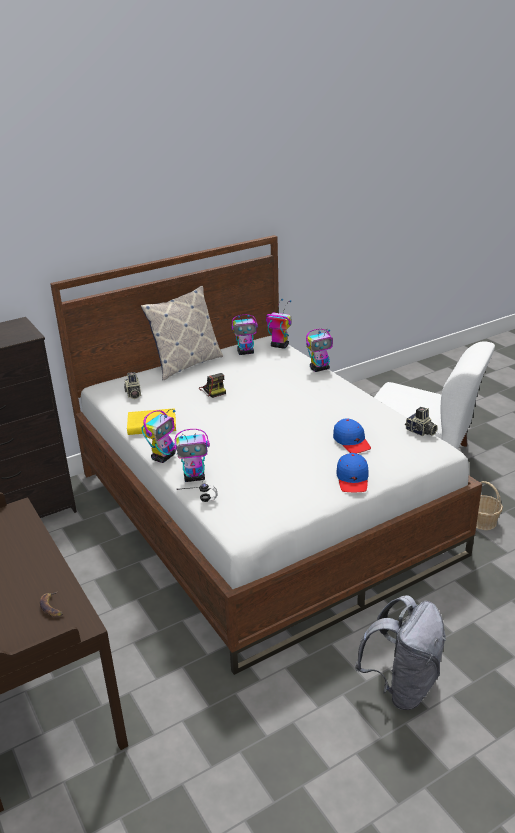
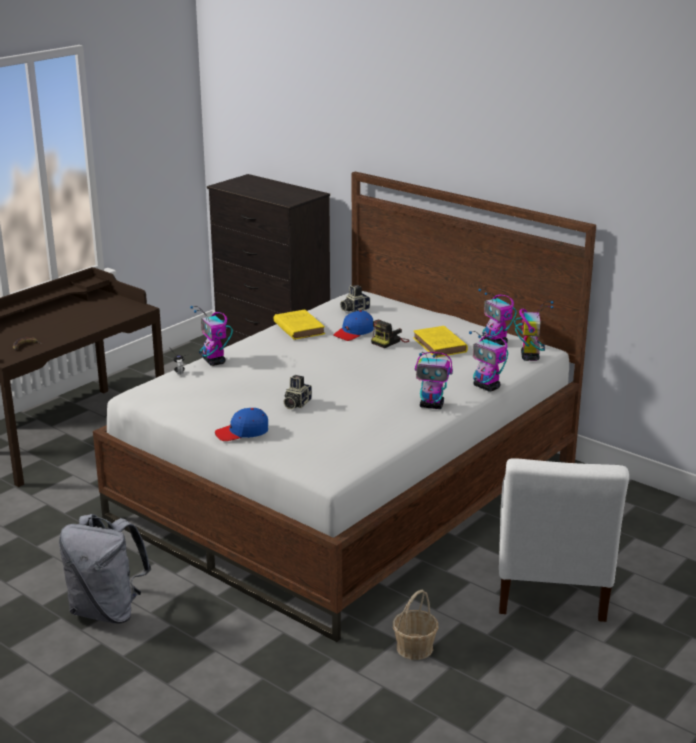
camera: 70 degrees right, 5 degrees down
pillow [141,286,223,380] -> none
toy robot [142,409,176,463] -> toy robot moved to [415,352,453,409]
blue cap [333,419,371,454] -> blue cap moved to [333,310,374,341]
camera [405,407,438,436] -> camera moved to [284,375,312,409]
none -> yellow book [413,326,468,358]

